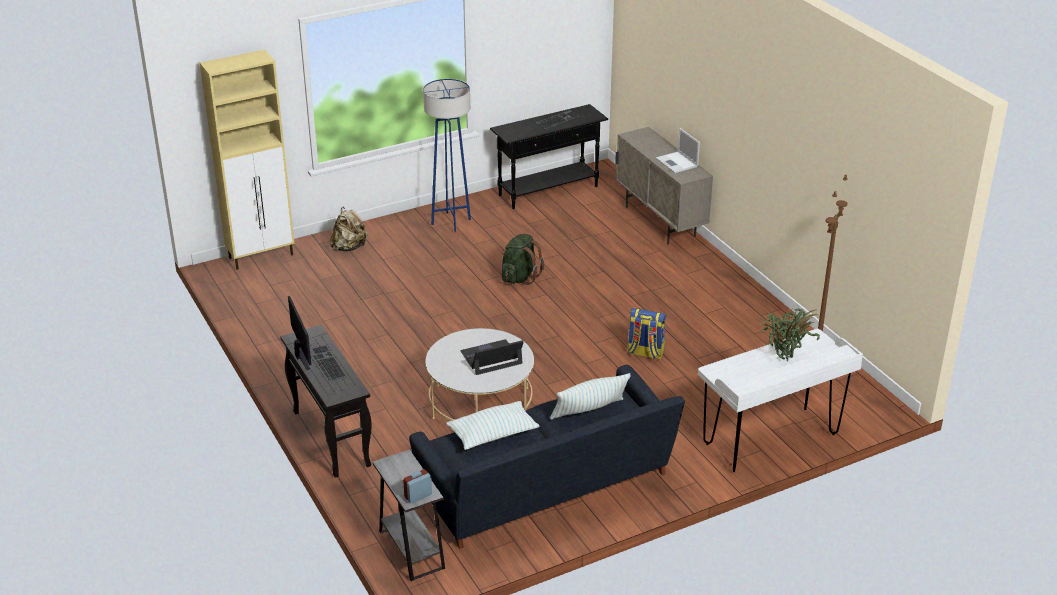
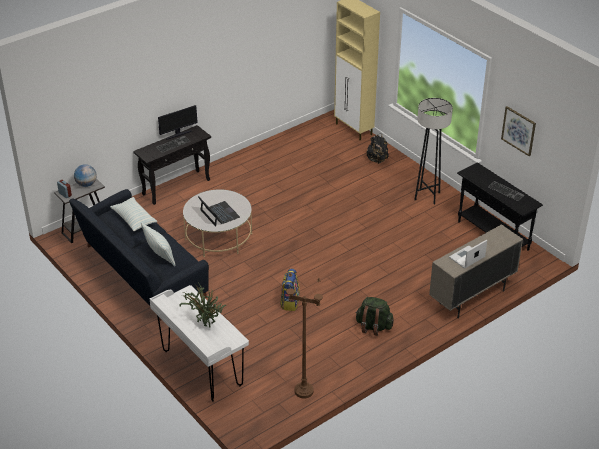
camera: 80 degrees right, 5 degrees up
beige backpack [330,207,368,251] -> black backpack [366,133,389,164]
blue floor lamp [423,79,471,232] -> grey floor lamp [414,98,453,205]
green backpack [502,234,544,285] -> green backpack moved to [356,297,393,336]
none -> globe [74,164,97,187]
none -> picture [501,106,536,156]

